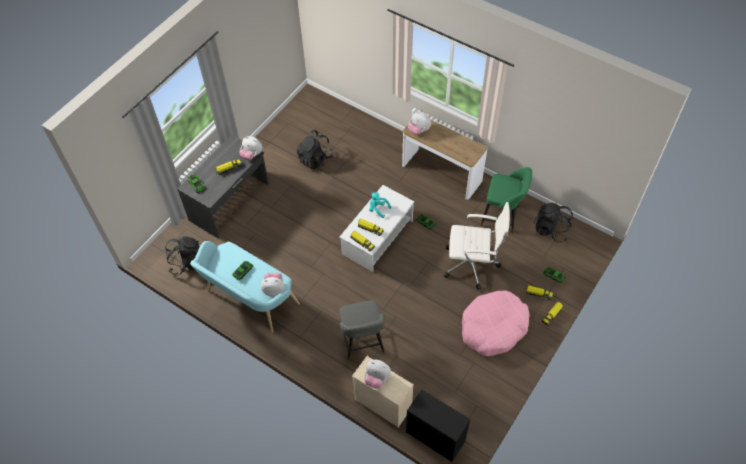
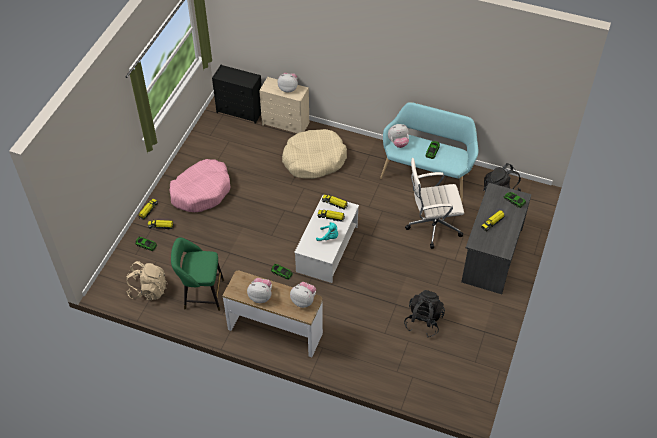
camera: 165 degrees right, 5 degrees down
plush toy [239,136,263,160] -> plush toy moved to [247,278,272,303]
grey stool [339,300,385,360] -> beige dog bed [282,129,347,179]
white office chair [444,202,510,290] -> white office chair moved to [405,158,464,249]
black backpack [534,202,573,243] -> beige backpack [126,261,168,300]

